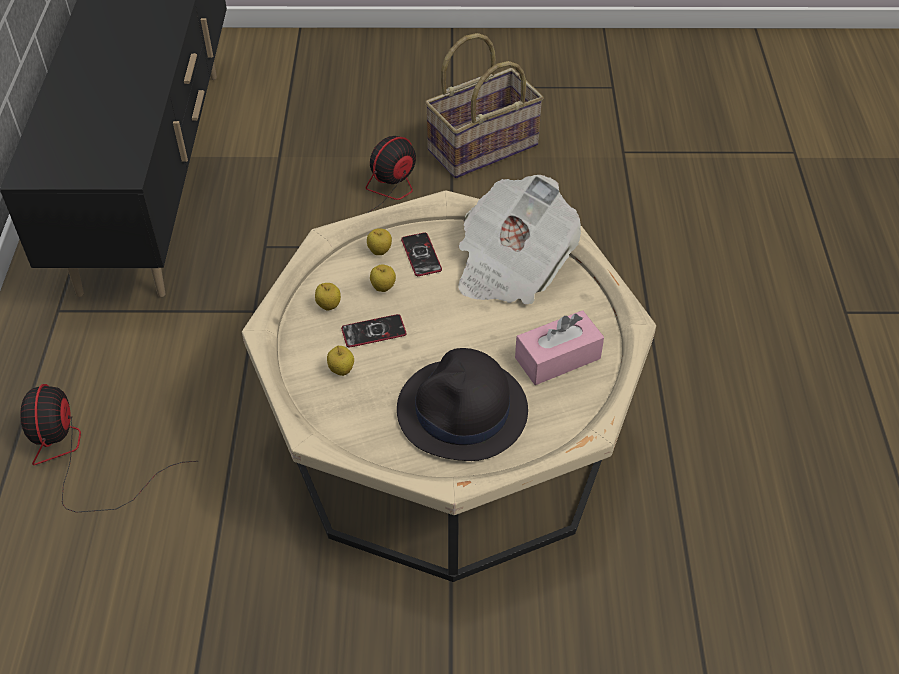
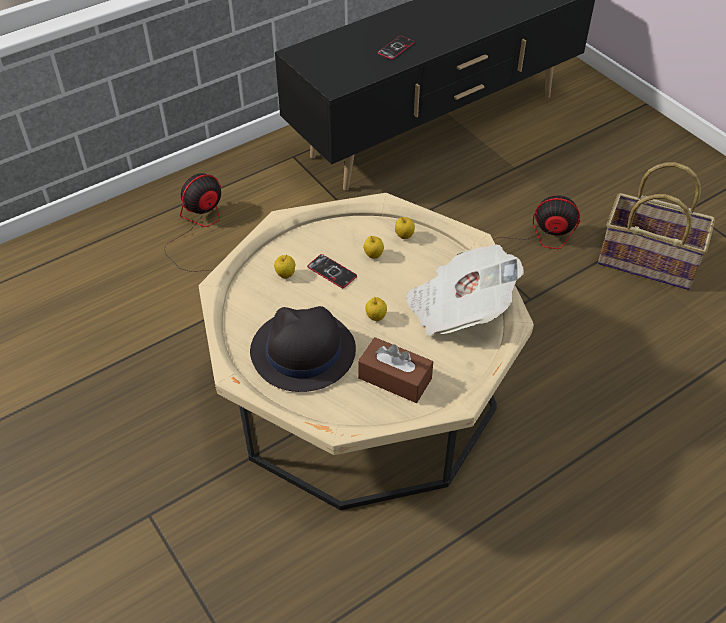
camera: 55 degrees right, 0 degrees up
apple [315,283,341,311] -> apple moved to [365,297,387,321]
phone [401,232,442,276] -> phone moved to [377,36,415,60]
pink tissue box [515,310,604,385] -> brown tissue box [358,337,433,403]

